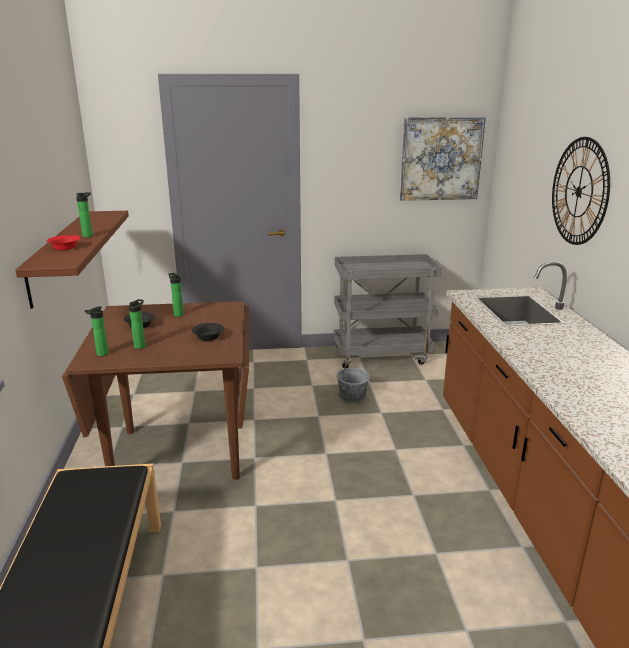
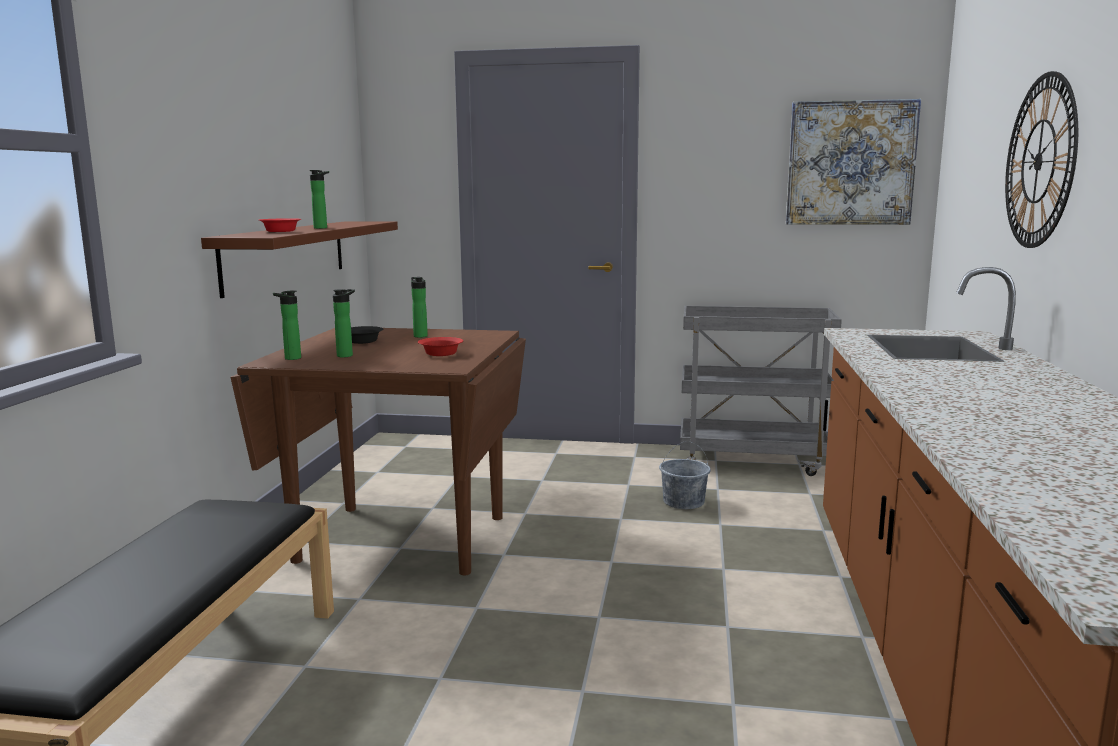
camera: 15 degrees right, 10 degrees down
black bowl [192,323,224,341] -> red bowl [418,337,463,356]

